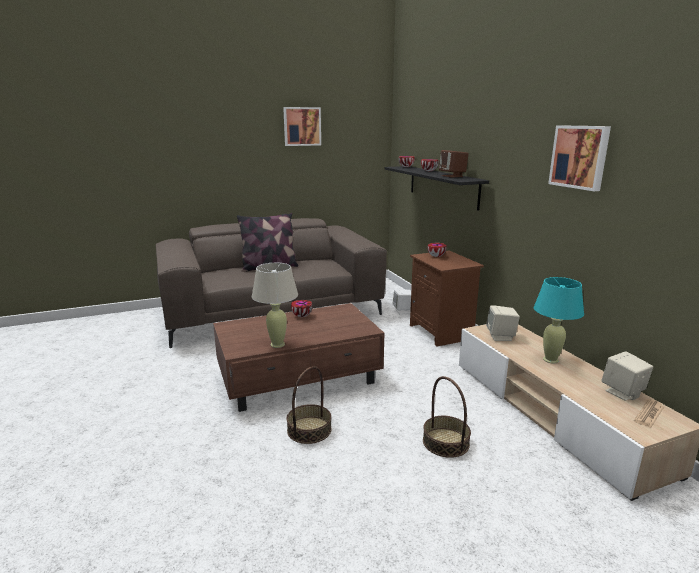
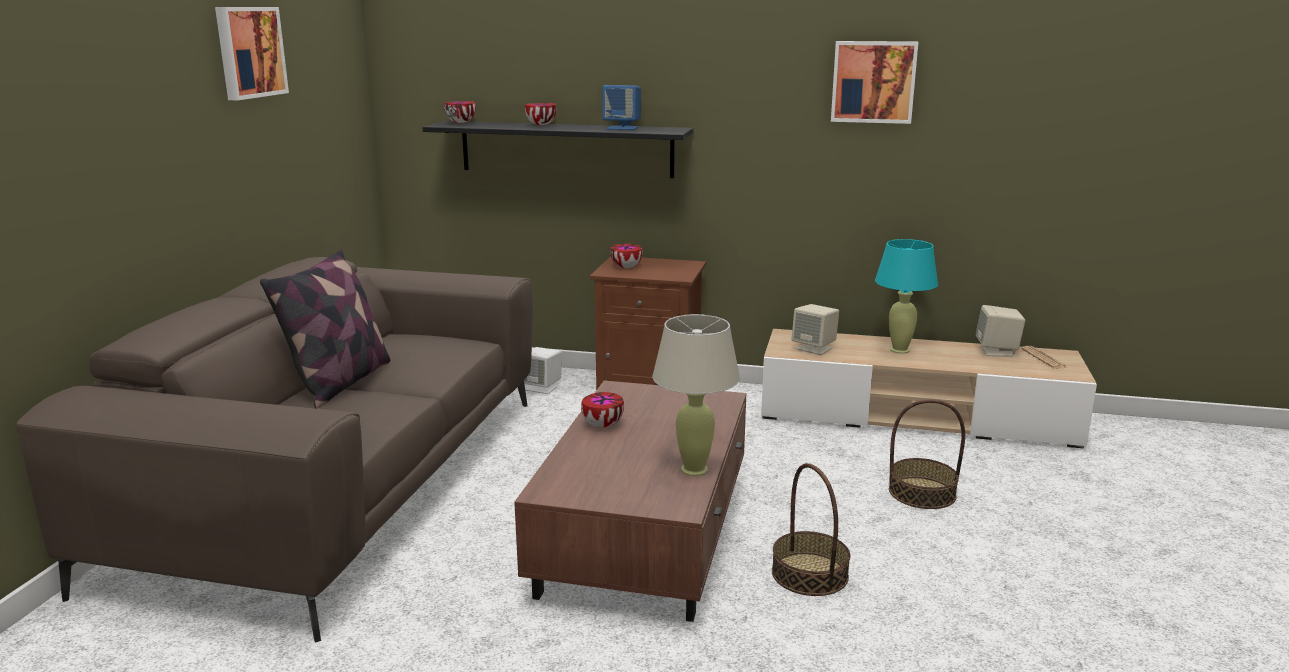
camera: 55 degrees left, 0 degrees up
brown speaker [439,150,469,178] -> blue speaker [602,85,641,130]

